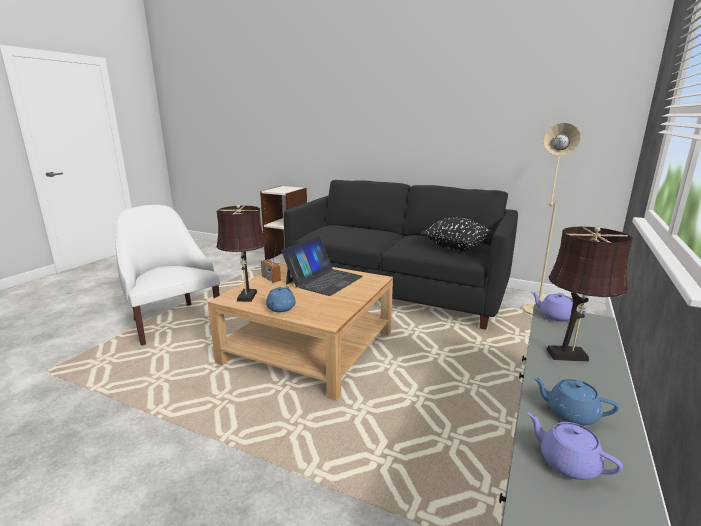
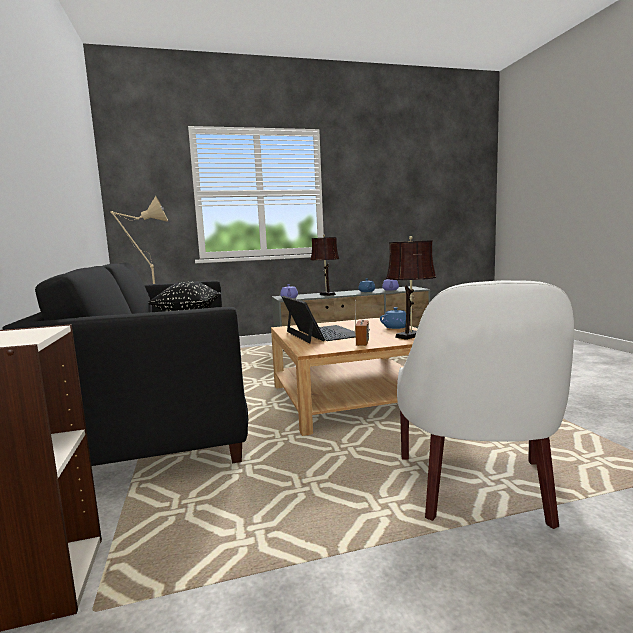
camera: 130 degrees left, 10 degrees down
laptop [281,236,363,296] -> laptop turned 75 degrees clockwise [282,296,356,343]

